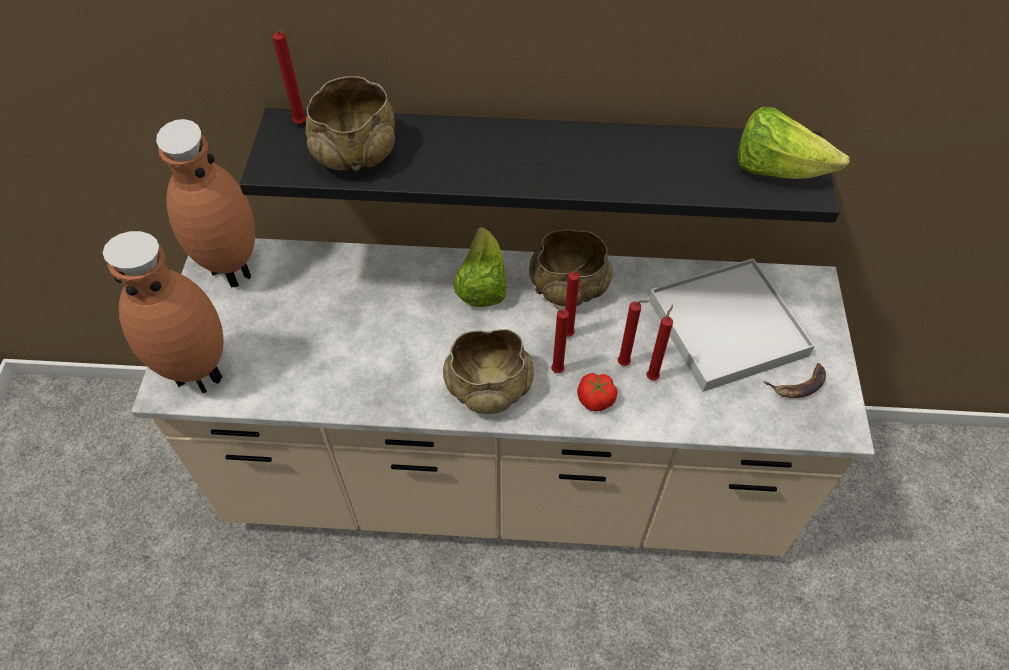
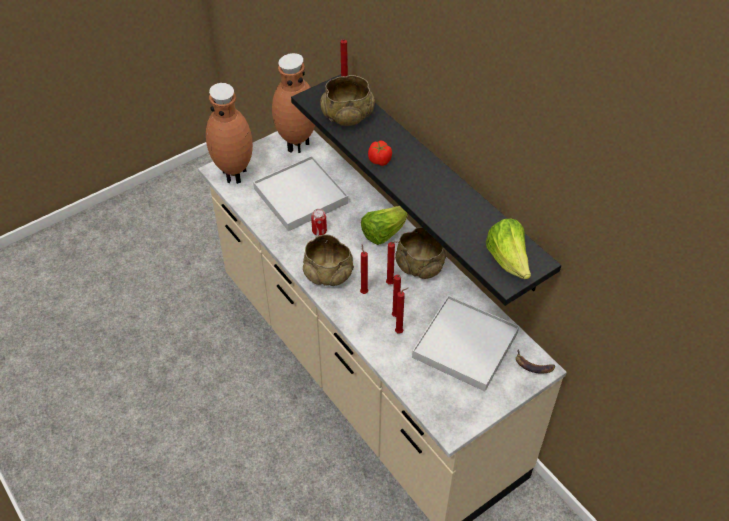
camera: 50 degrees right, 5 degrees down
tomato [577,373,617,411] -> tomato moved to [368,140,392,166]
banana [764,363,826,398] -> banana moved to [516,349,555,374]
none -> white tray [253,156,348,231]
none -> can [311,209,327,236]

